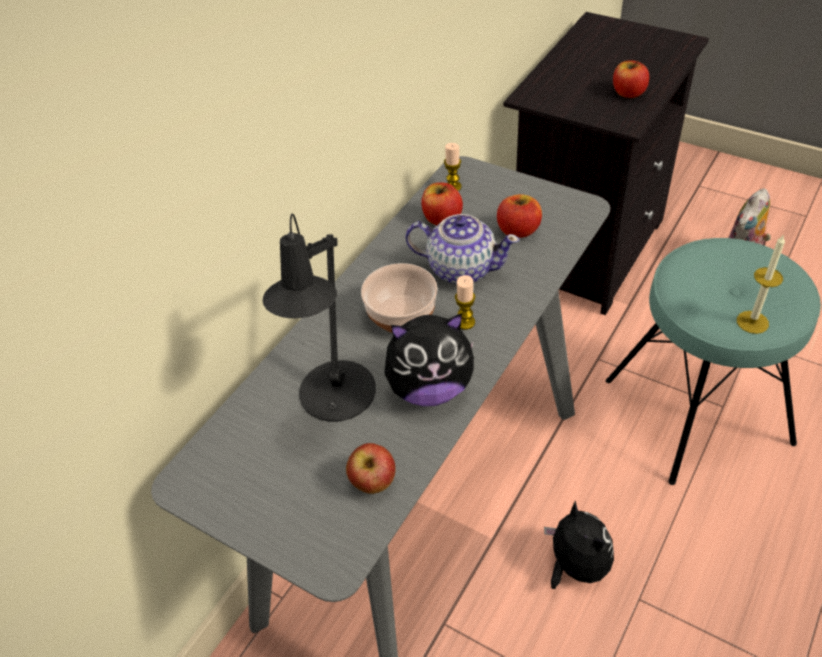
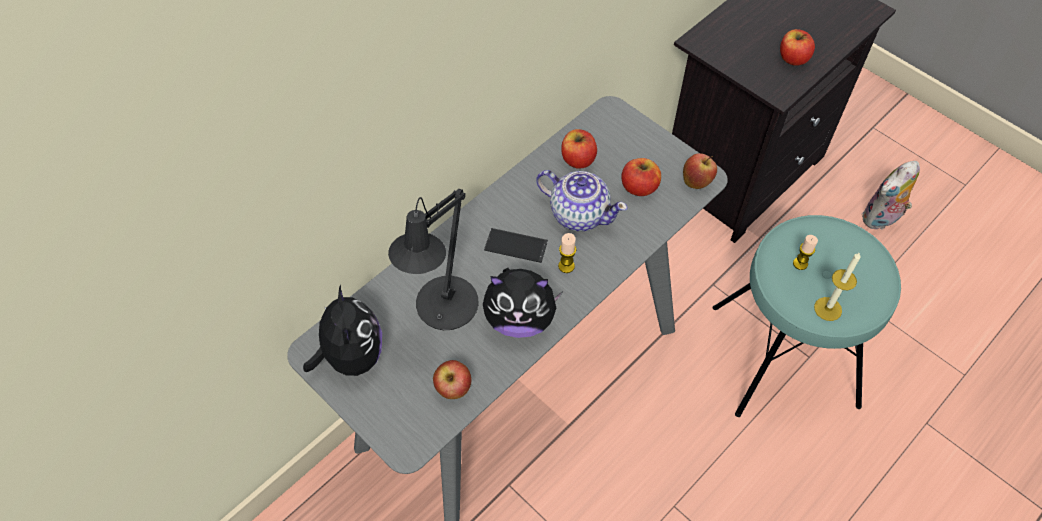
camera: 10 degrees right, 10 degrees up
bowl [361,263,438,333] -> phone [484,228,548,263]
candle [444,143,461,191] -> candle moved to [793,235,818,270]
plush toy [544,501,614,589] -> plush toy moved to [303,285,382,376]
none -> apple [683,153,717,189]

